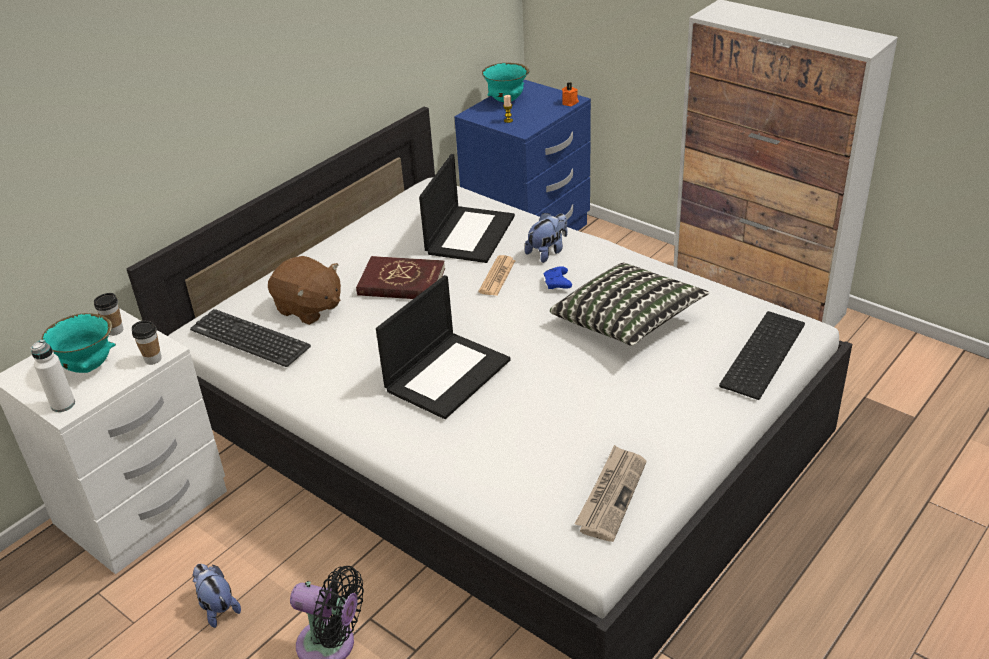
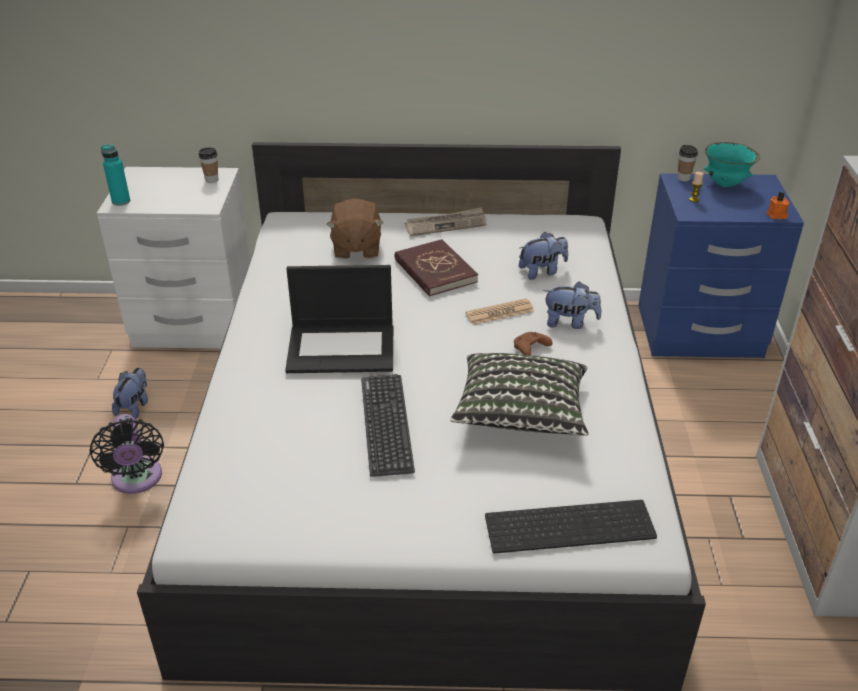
camera: 50 degrees right, 0 degrees up
white bottle [31,340,75,412] -> turquoise bottle [101,144,130,206]
turquoise bowl [41,313,116,373] -> none
cup [132,321,162,365] -> cup moved to [677,145,698,181]
keyboard [190,309,311,367] -> keyboard moved to [361,374,415,477]
laptop [419,154,515,263] -> plush toy [519,232,568,280]
blue game controller [544,266,572,289] -> brown game controller [514,332,553,355]
newspaper [575,445,647,542] -> newspaper moved to [404,207,486,236]

